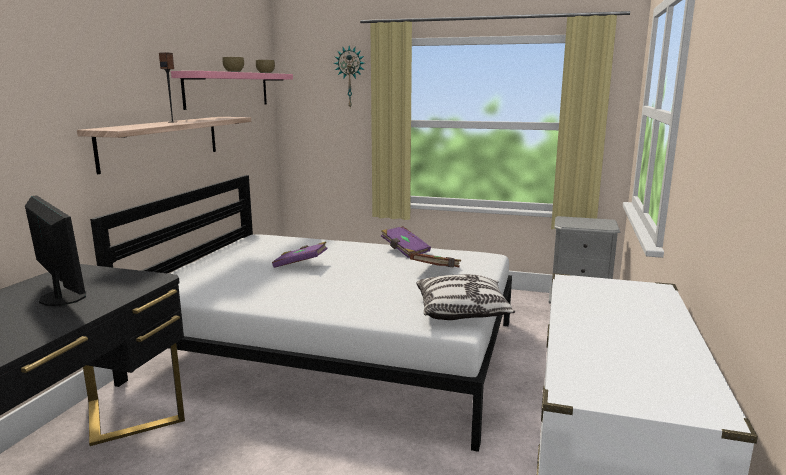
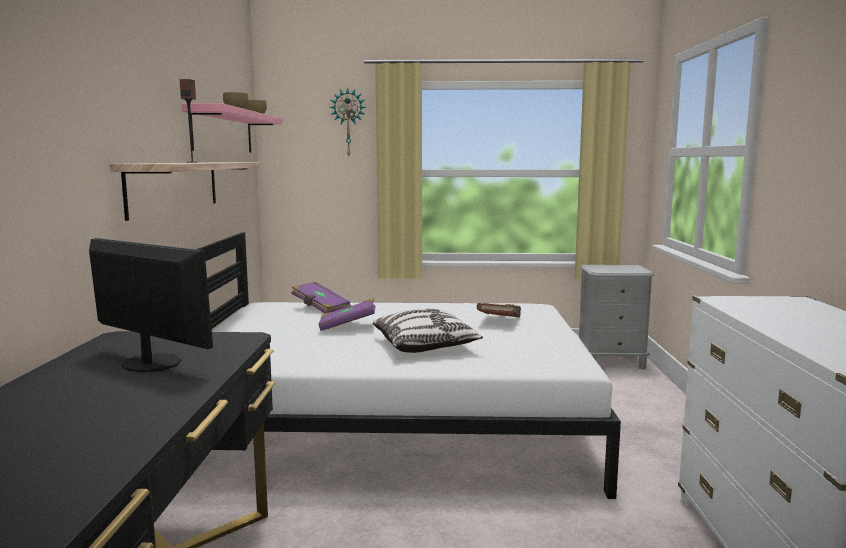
camera: 15 degrees left, 5 degrees down
purple book [381,226,431,258] -> purple book moved to [291,282,350,313]
pillow [416,274,515,320] -> pillow moved to [373,309,483,353]

